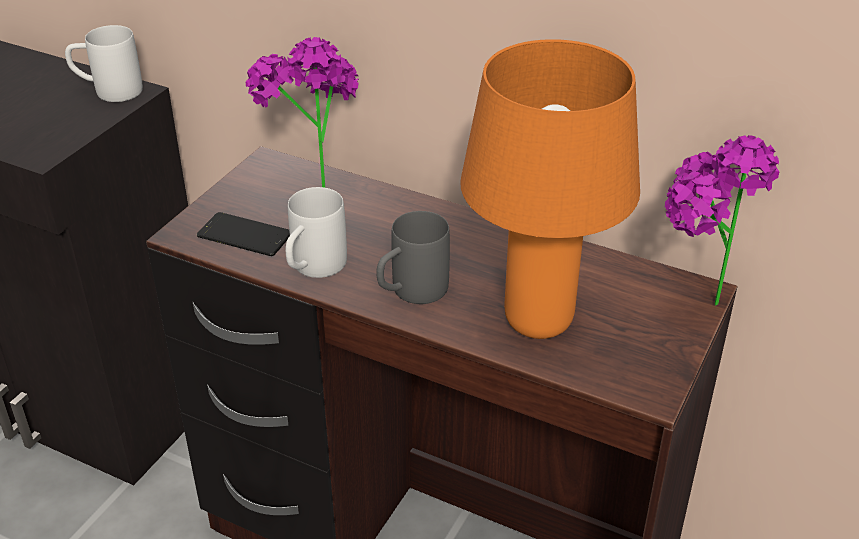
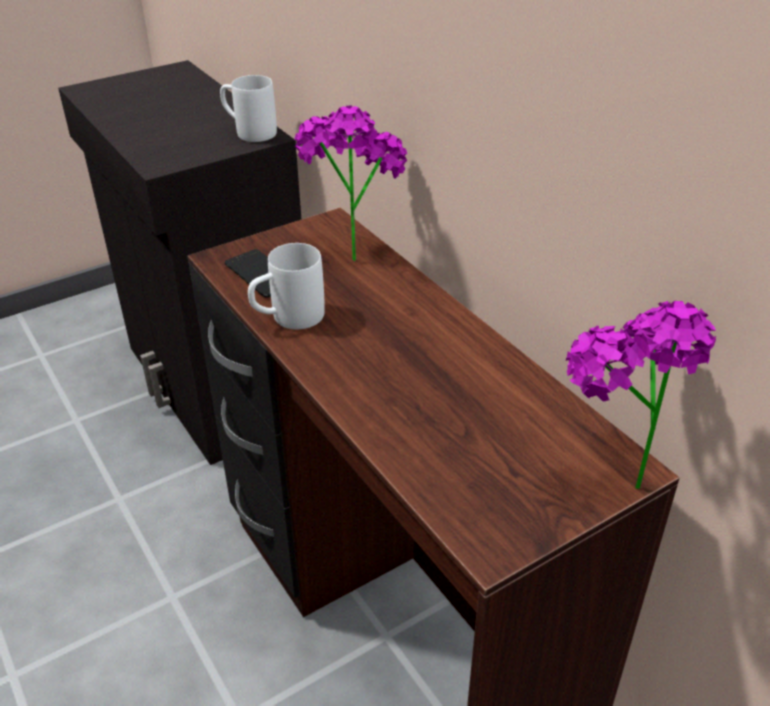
camera: 30 degrees right, 0 degrees up
grey mug [377,211,450,304] -> none
orange table lamp [460,39,640,339] -> none

